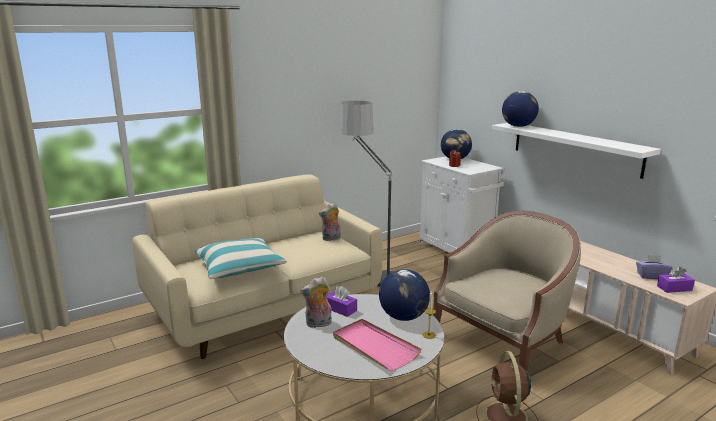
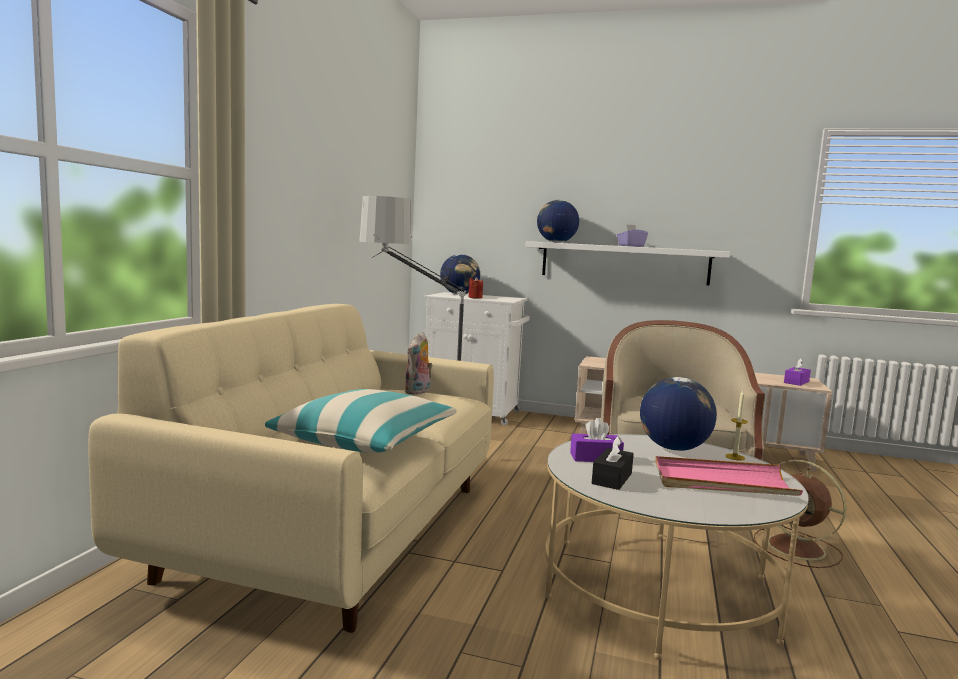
camera: 40 degrees left, 10 degrees down
plush toy [300,277,332,328] -> black tissue box [592,436,634,490]
purple tissue box [636,255,672,279] -> purple tissue box moved to [617,224,648,247]

